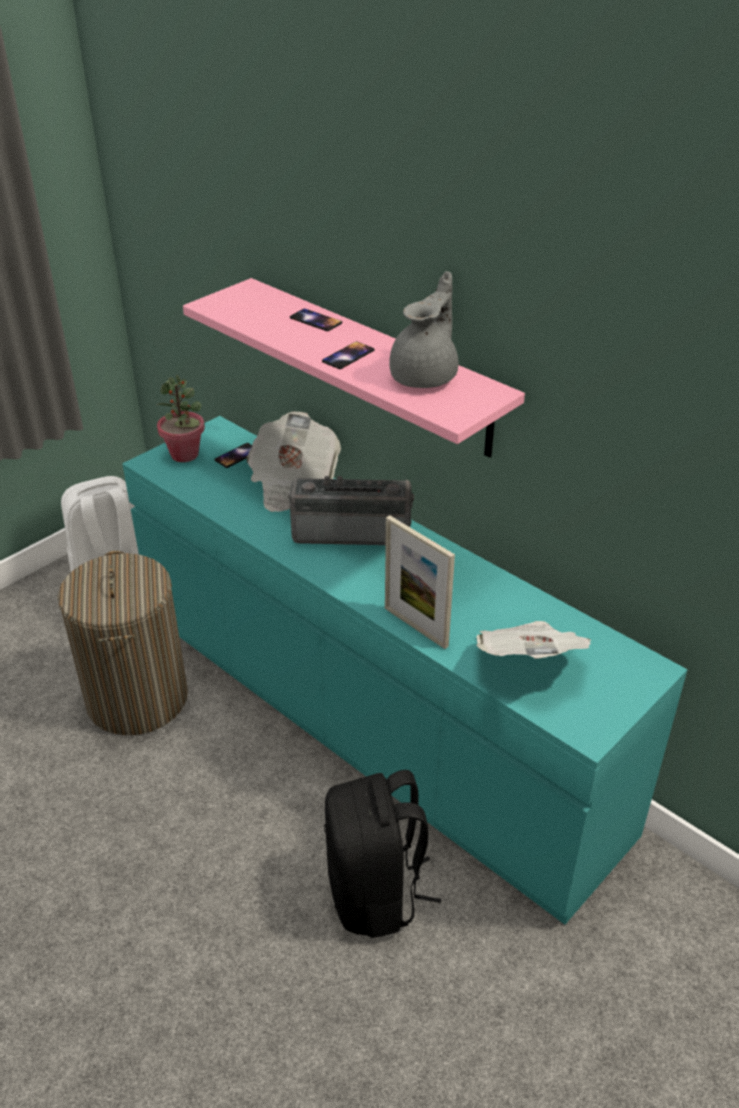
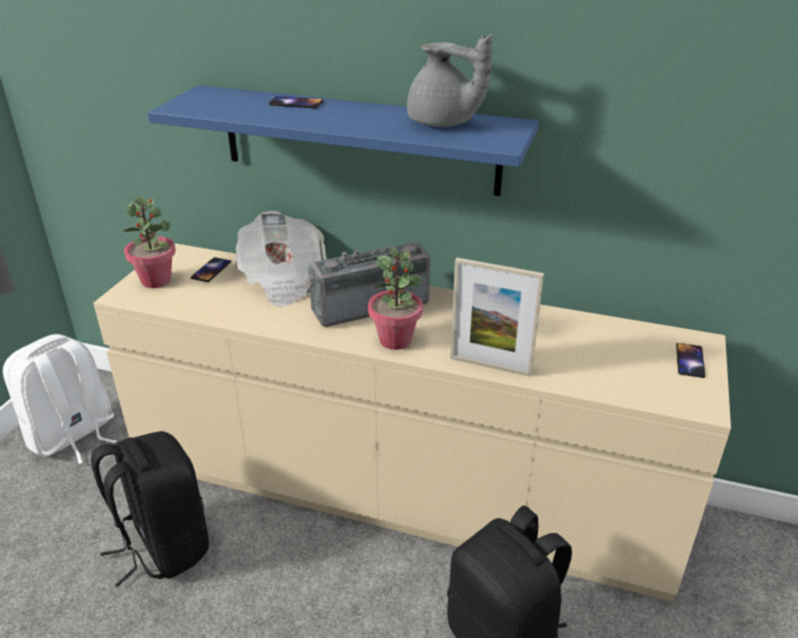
camera: 25 degrees left, 5 degrees down
laundry basket [57,551,188,735] -> black backpack [91,431,209,587]
turquoise dresser [122,416,688,925] -> beige dresser [93,243,731,602]
pink shelf [183,278,525,458] -> blue shelf [148,85,539,196]
phone [322,342,375,369] -> phone moved to [676,343,705,378]
grey teapot [389,271,458,388] -> grey teapot turned 120 degrees clockwise [407,34,493,127]
newspaper [477,621,591,659] -> none
none -> potted plant [368,248,423,350]

